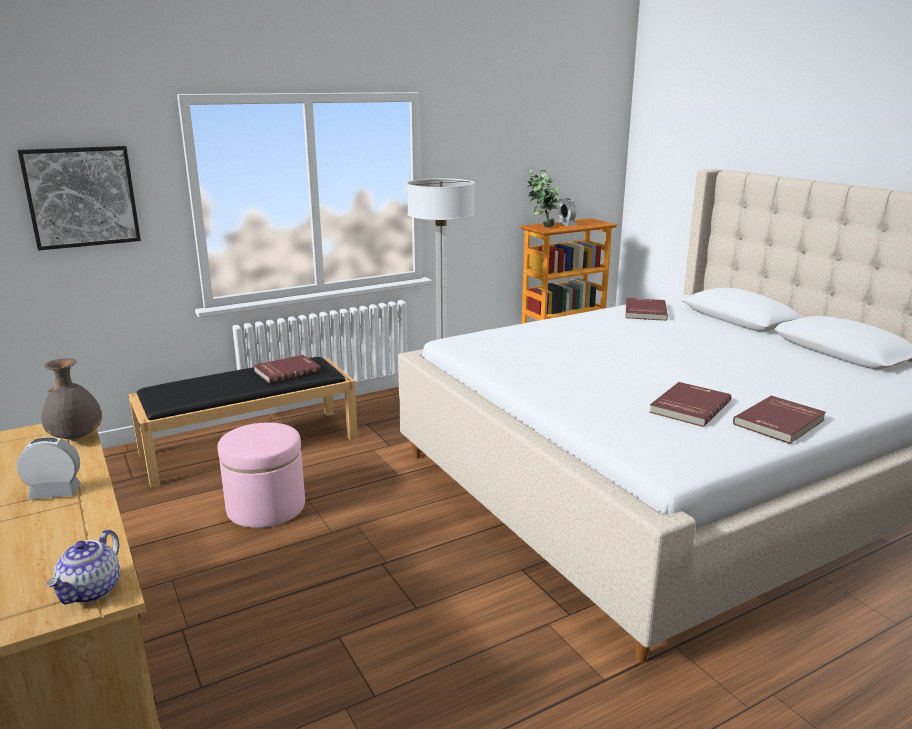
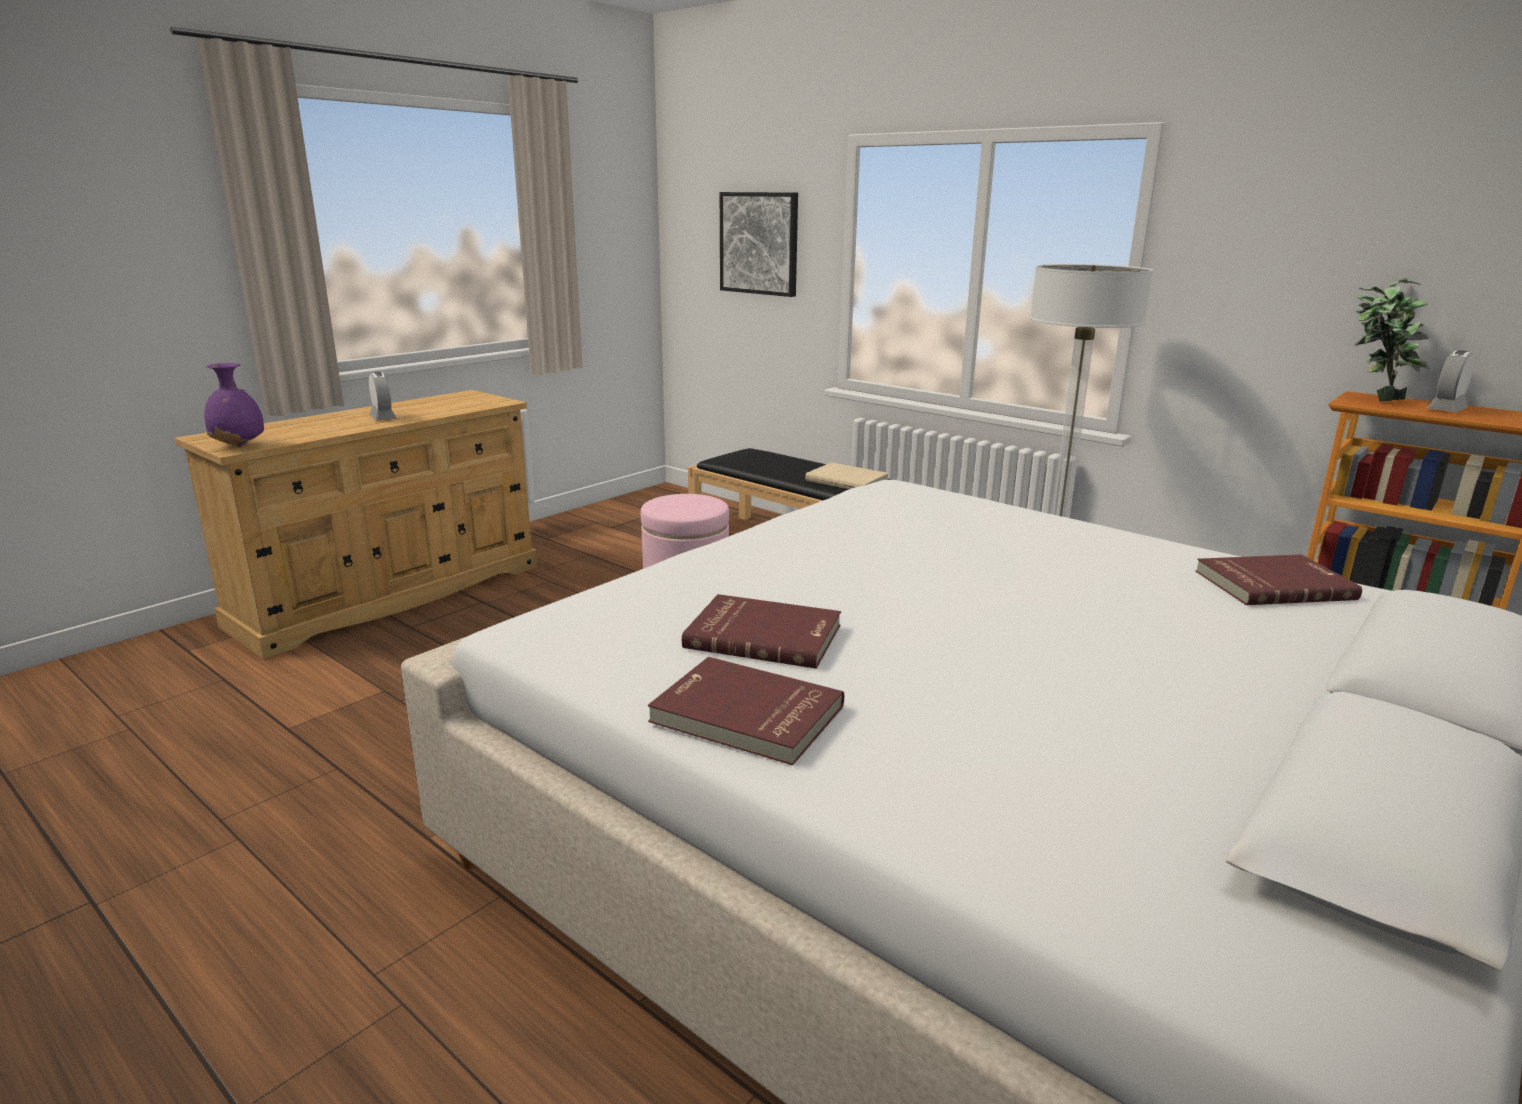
camera: 70 degrees right, 0 degrees up
grey vase [41,358,102,441] -> none
teapot [47,529,120,605] -> purple vase [204,363,264,446]
red book [253,355,321,384] -> beige book [805,462,889,489]

